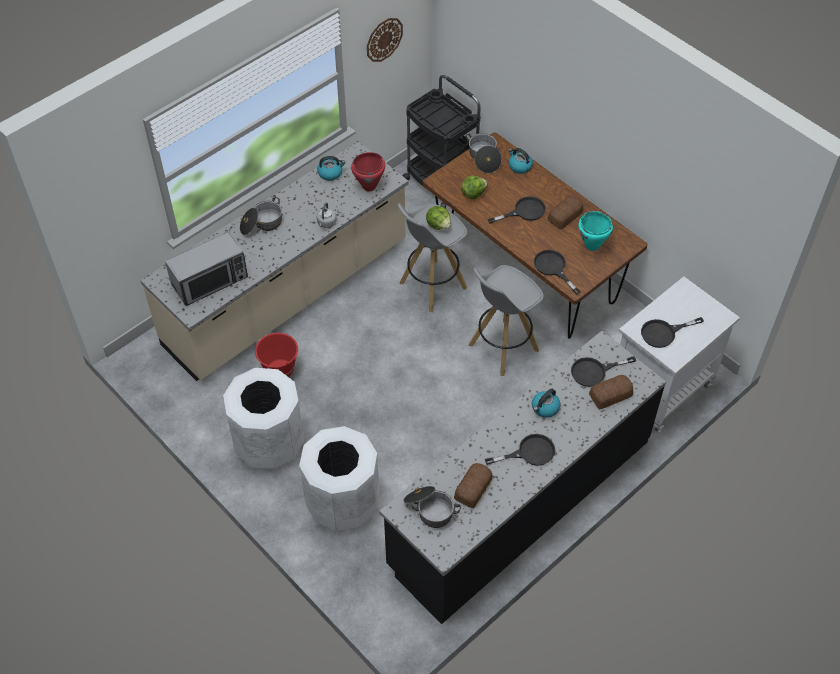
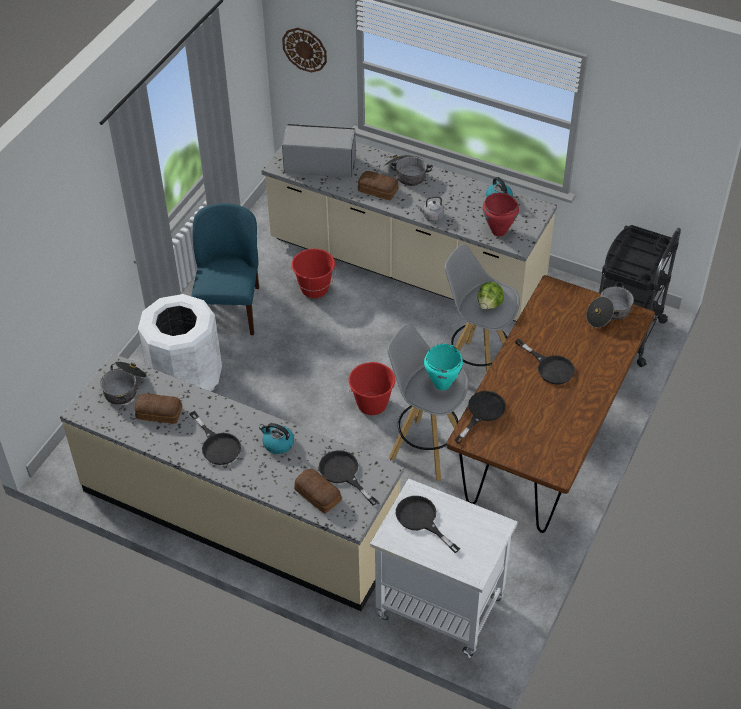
camera: 70 degrees right, 5 degrees down
microwave [165,232,248,306] -> microwave turned 150 degrees clockwise [282,124,356,178]
white trash can [223,368,304,470] -> blue chair [191,203,259,335]
wall clock [367,18,403,62] -> wall clock moved to [282,27,327,73]
black counter [379,331,666,624] -> beige counter [60,353,404,611]
lettuce [461,176,488,199] -> none
kettle [509,148,533,174] -> none
bread [547,196,584,230] -> bread moved to [358,171,399,200]
turquoise cooking pot [578,211,613,251] -> turquoise cooking pot moved to [424,344,463,390]
none -> red bucket [348,362,396,415]

